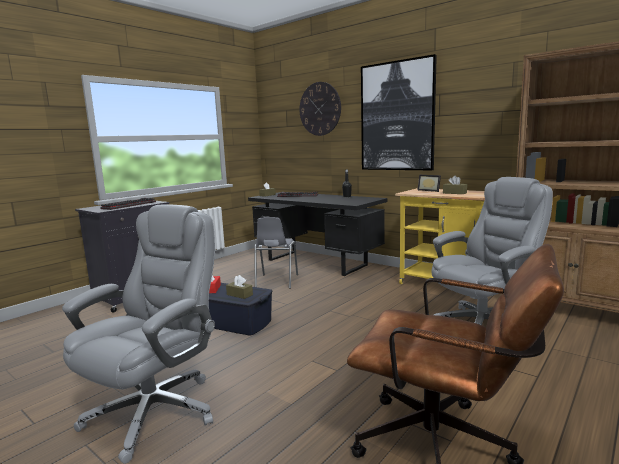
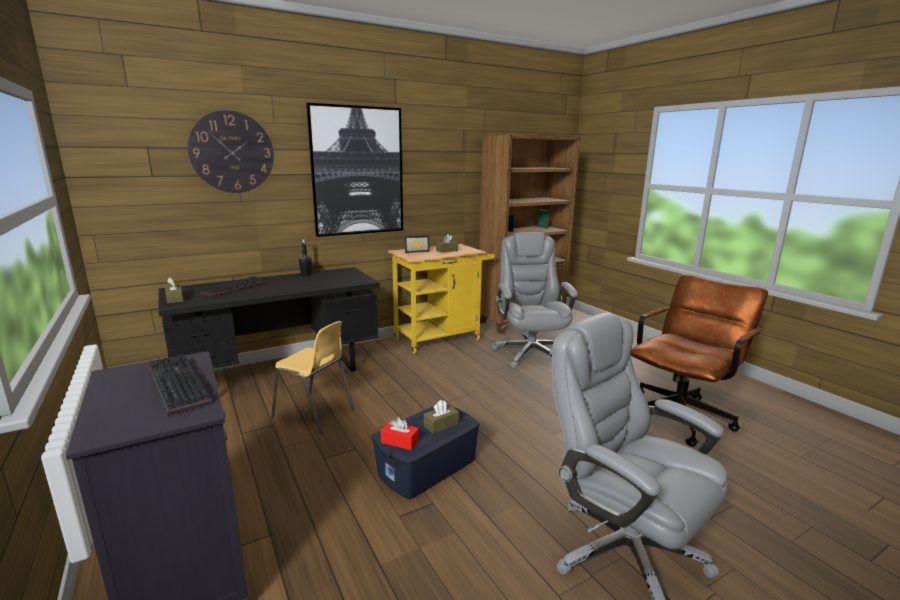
camera: 70 degrees left, 5 degrees up
grey chair [254,217,298,289] -> yellow chair [271,321,354,433]

